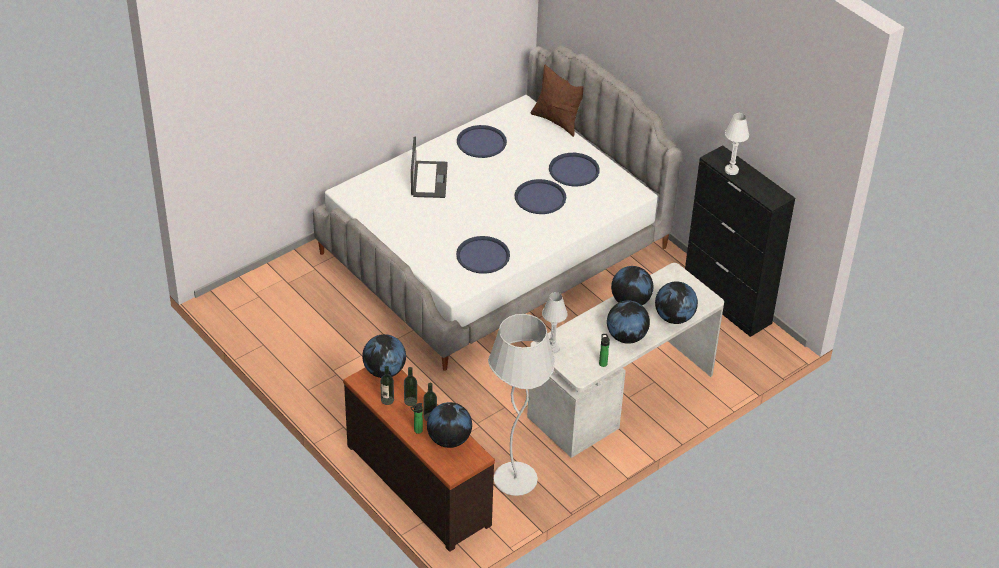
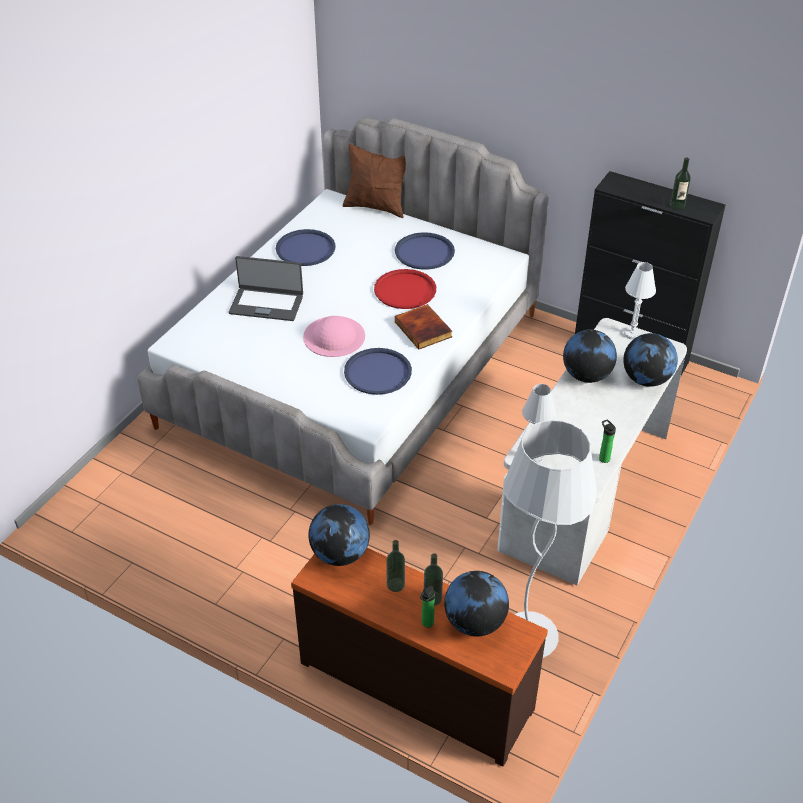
camera: 20 degrees left, 0 degrees up
bottle [380,366,394,405] -> bottle moved to [670,157,691,210]
laptop [411,136,448,198] -> laptop turned 120 degrees clockwise [229,256,303,321]
blue tray [515,179,566,214] -> red tray [374,269,436,309]
globe [607,300,650,344] -> none
white table lamp [725,113,749,175] -> white table lamp moved to [624,262,656,340]
none -> pink hat [303,316,365,357]
none -> book [395,304,452,350]

